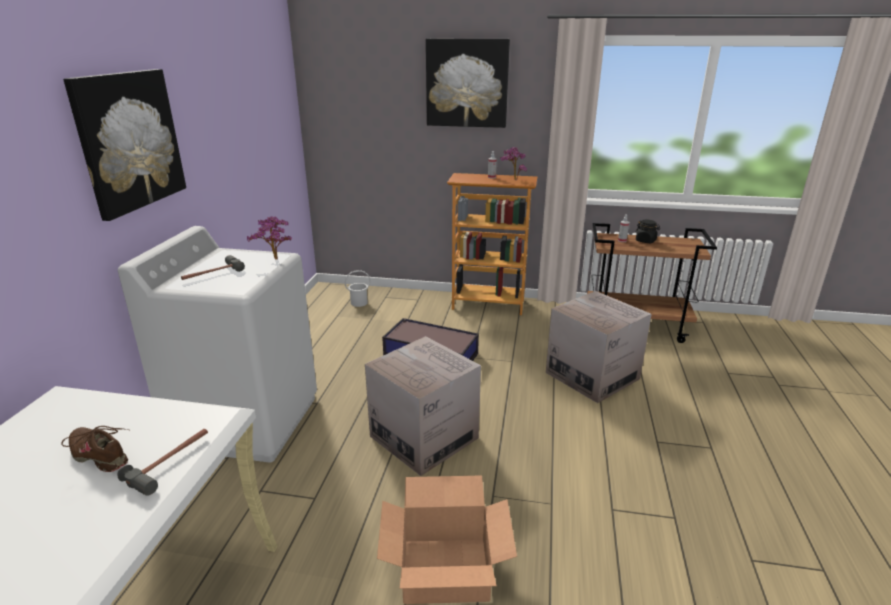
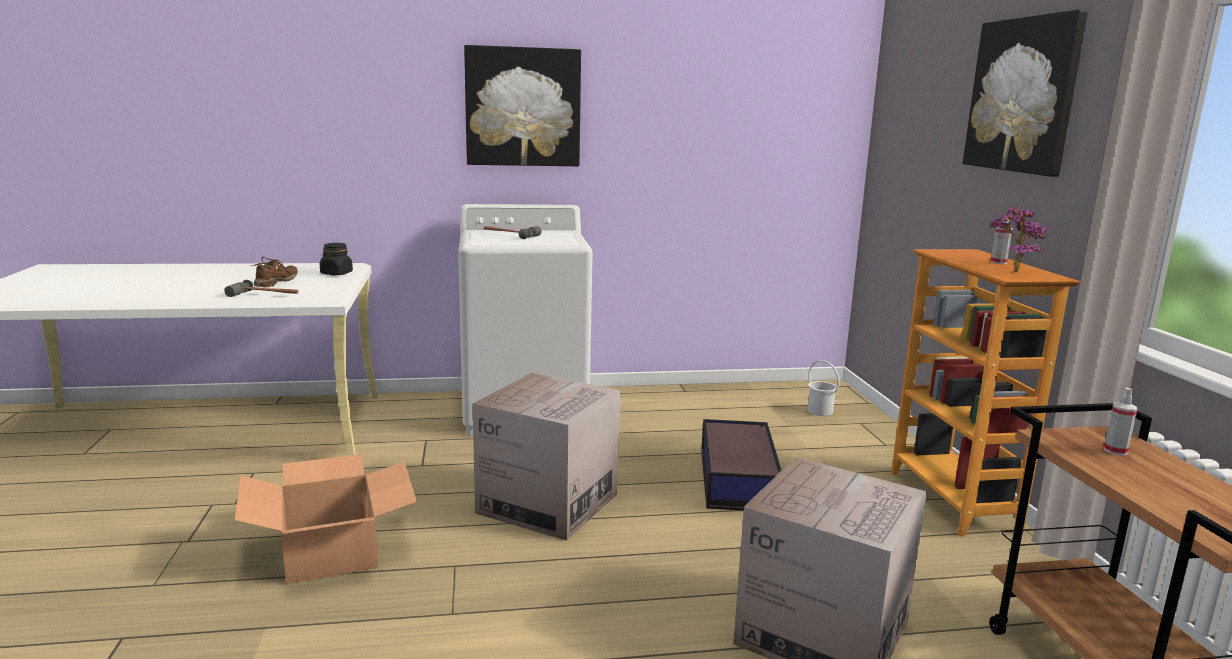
camera: 70 degrees right, 10 degrees down
potted plant [247,216,292,260] -> none
black jar [635,220,660,243] -> black jar moved to [320,243,353,275]

